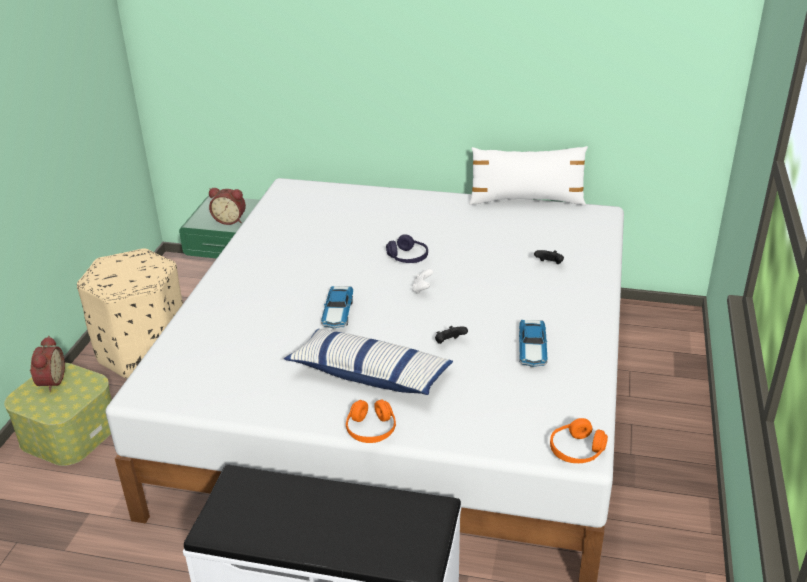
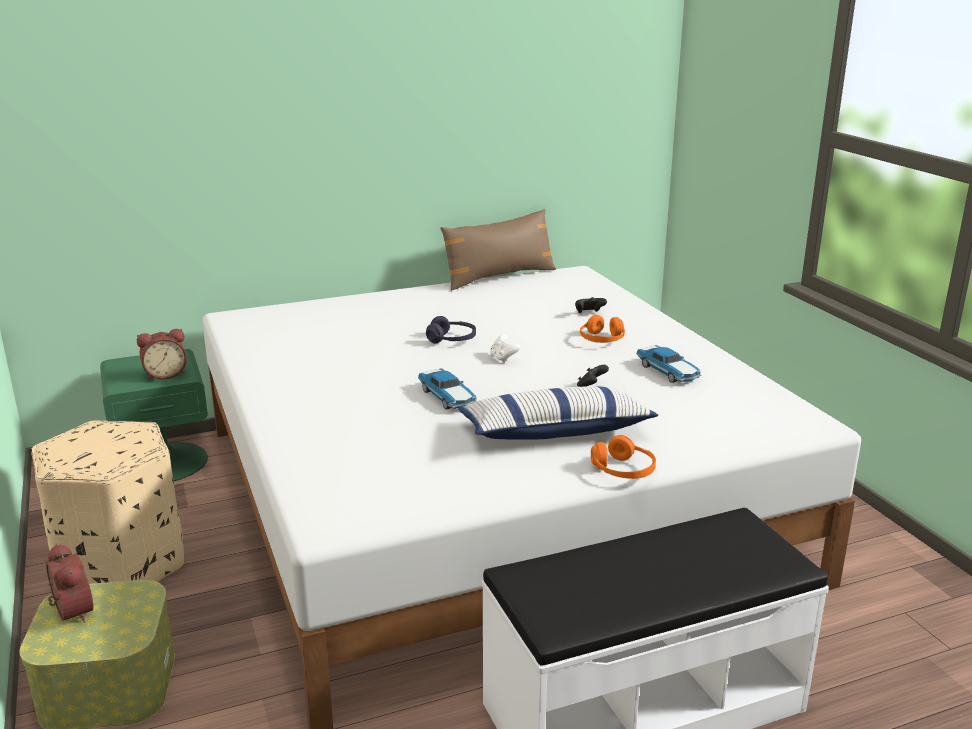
camera: 35 degrees left, 10 degrees down
white pillow [469,146,588,205] -> brown pillow [441,209,556,291]
orange headphones [550,418,608,463] -> orange headphones moved to [580,315,625,343]

